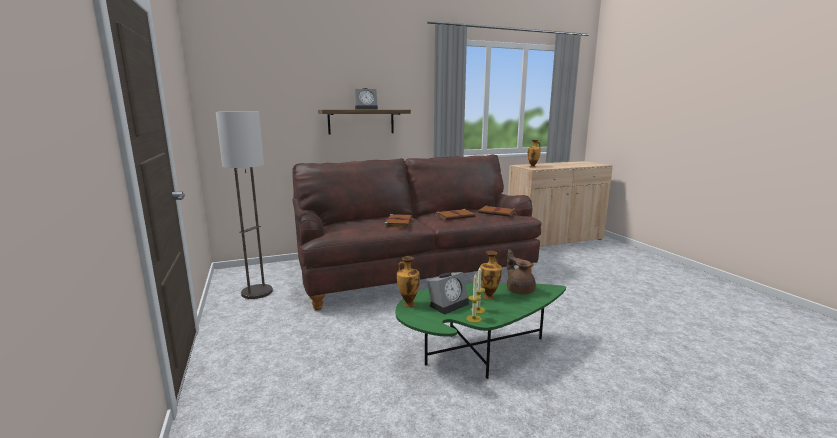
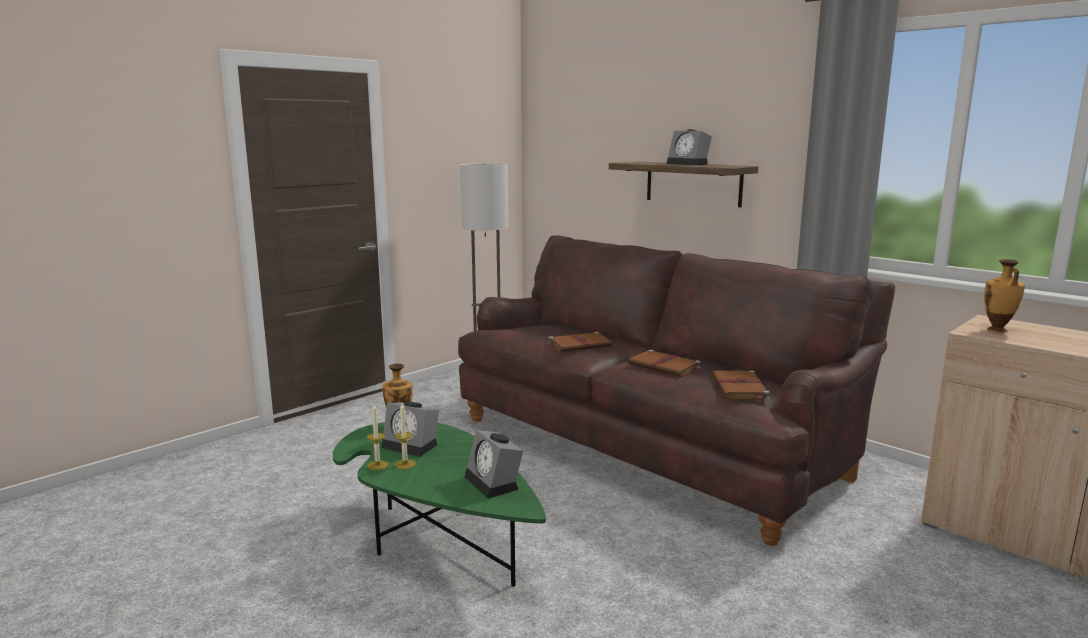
camera: 65 degrees right, 0 degrees up
vase [480,251,502,300] -> none
brown teapot [507,249,536,295] -> alarm clock [465,430,523,498]

